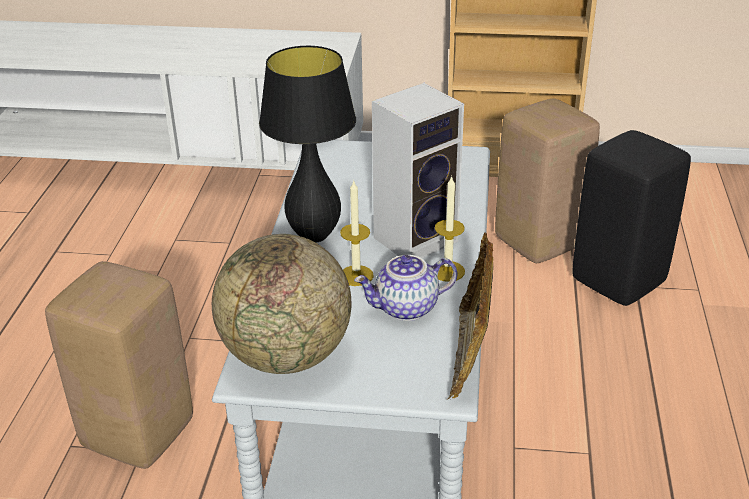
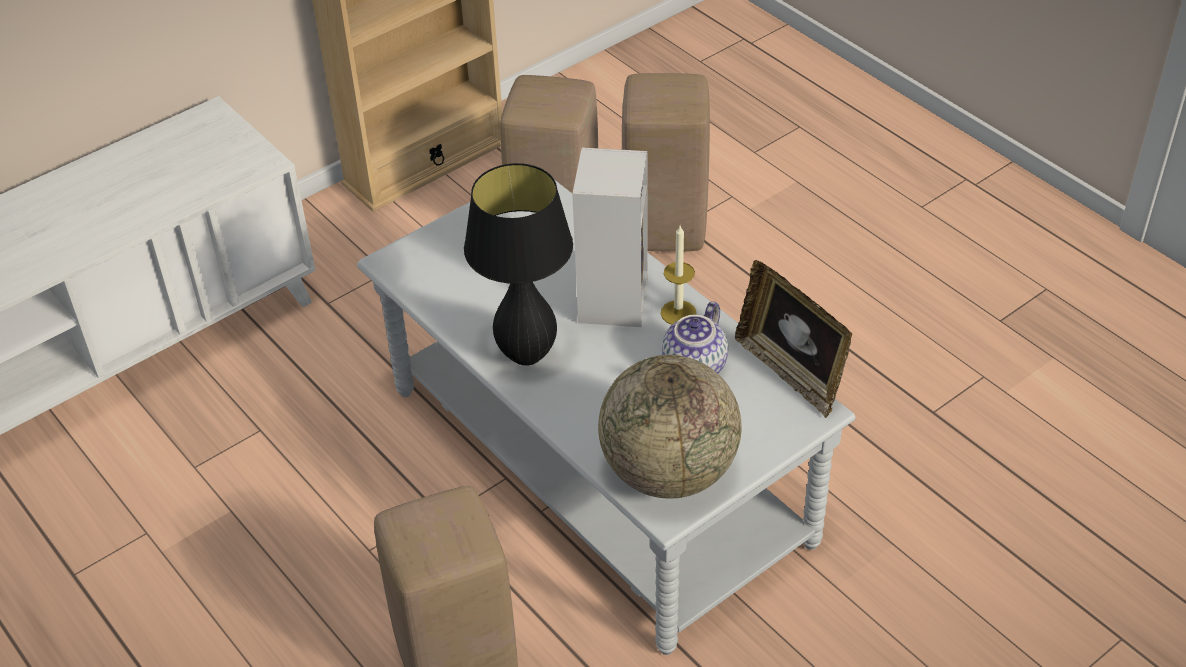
camera: 45 degrees left, 10 degrees up
candle [340,181,374,286] -> none
black stool [572,130,691,306] -> beige stool [622,73,710,252]

